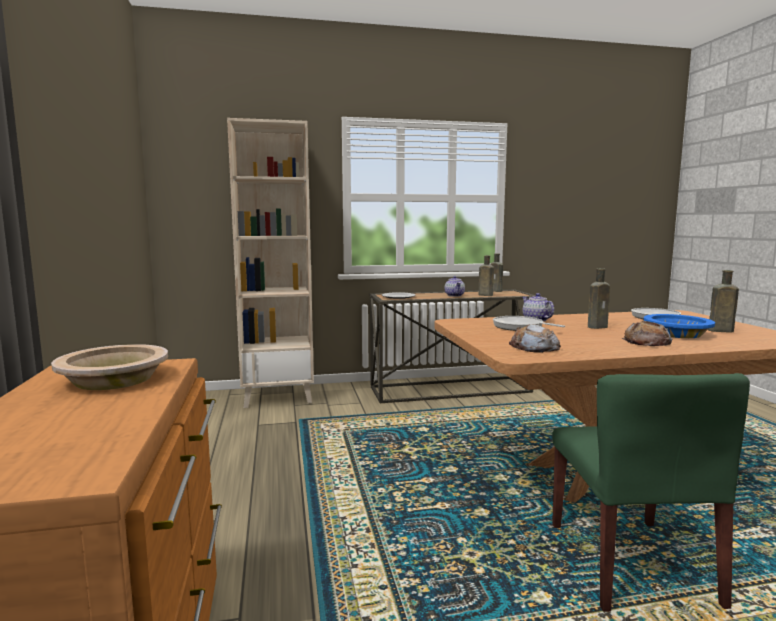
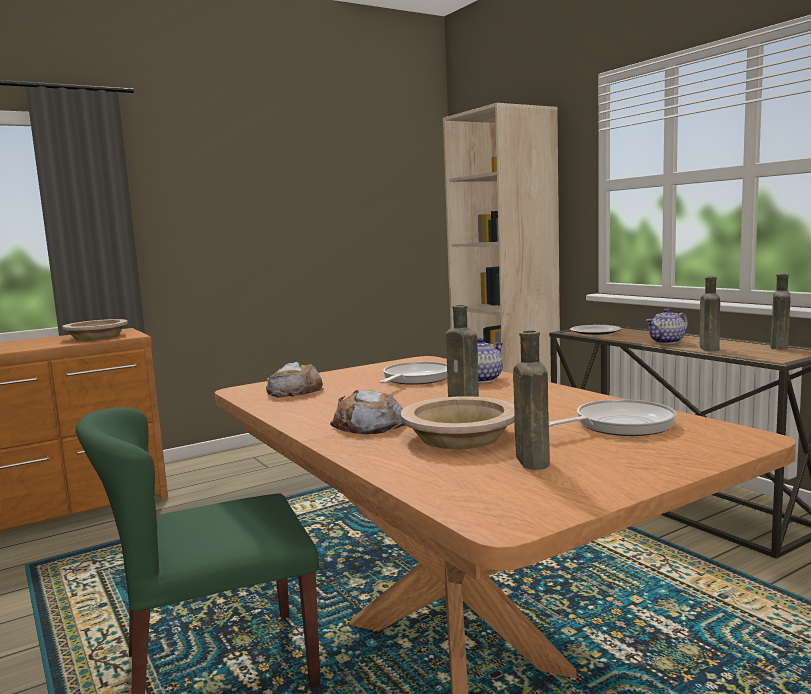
camera: 70 degrees right, 0 degrees up
blue bowl [643,314,715,338] -> beige bowl [401,396,514,449]

